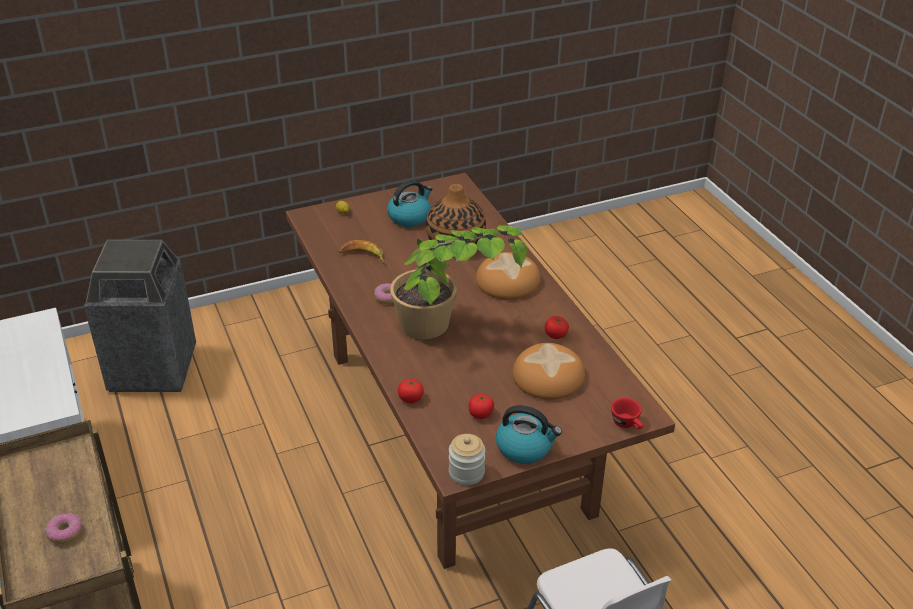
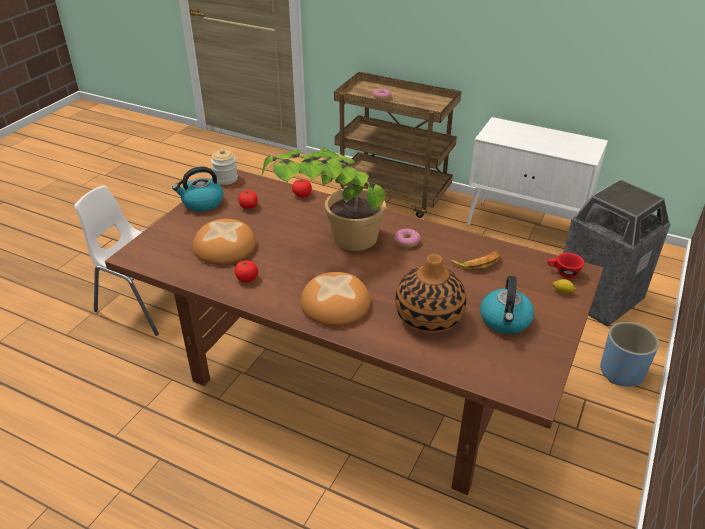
camera: 140 degrees right, 0 degrees up
red cup [611,398,644,429] -> red cup moved to [547,253,584,278]
none -> blue planter [600,322,659,387]

